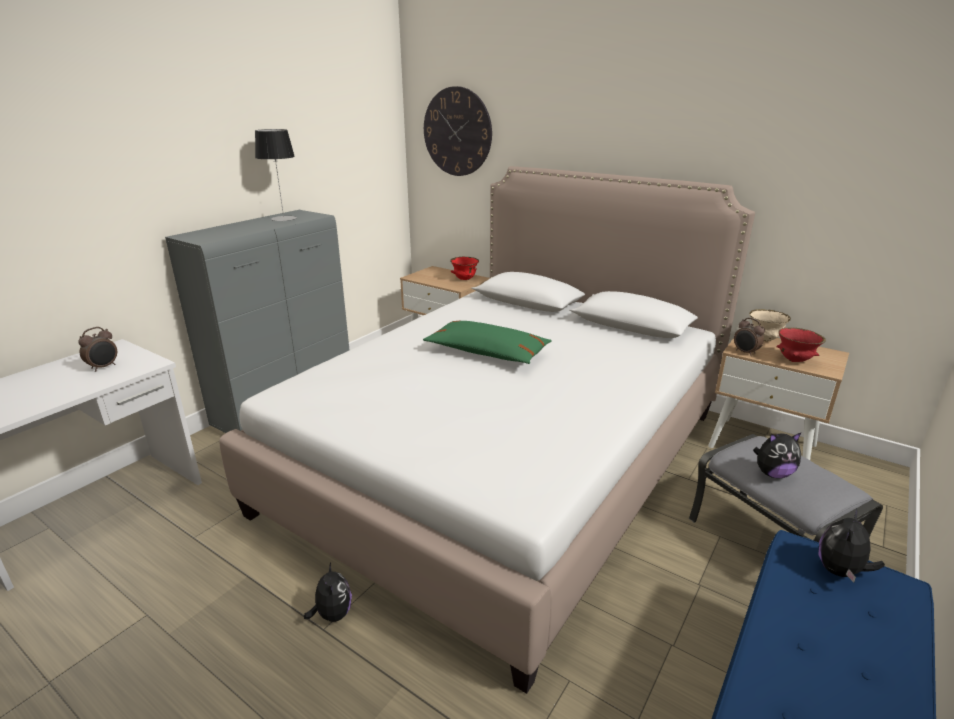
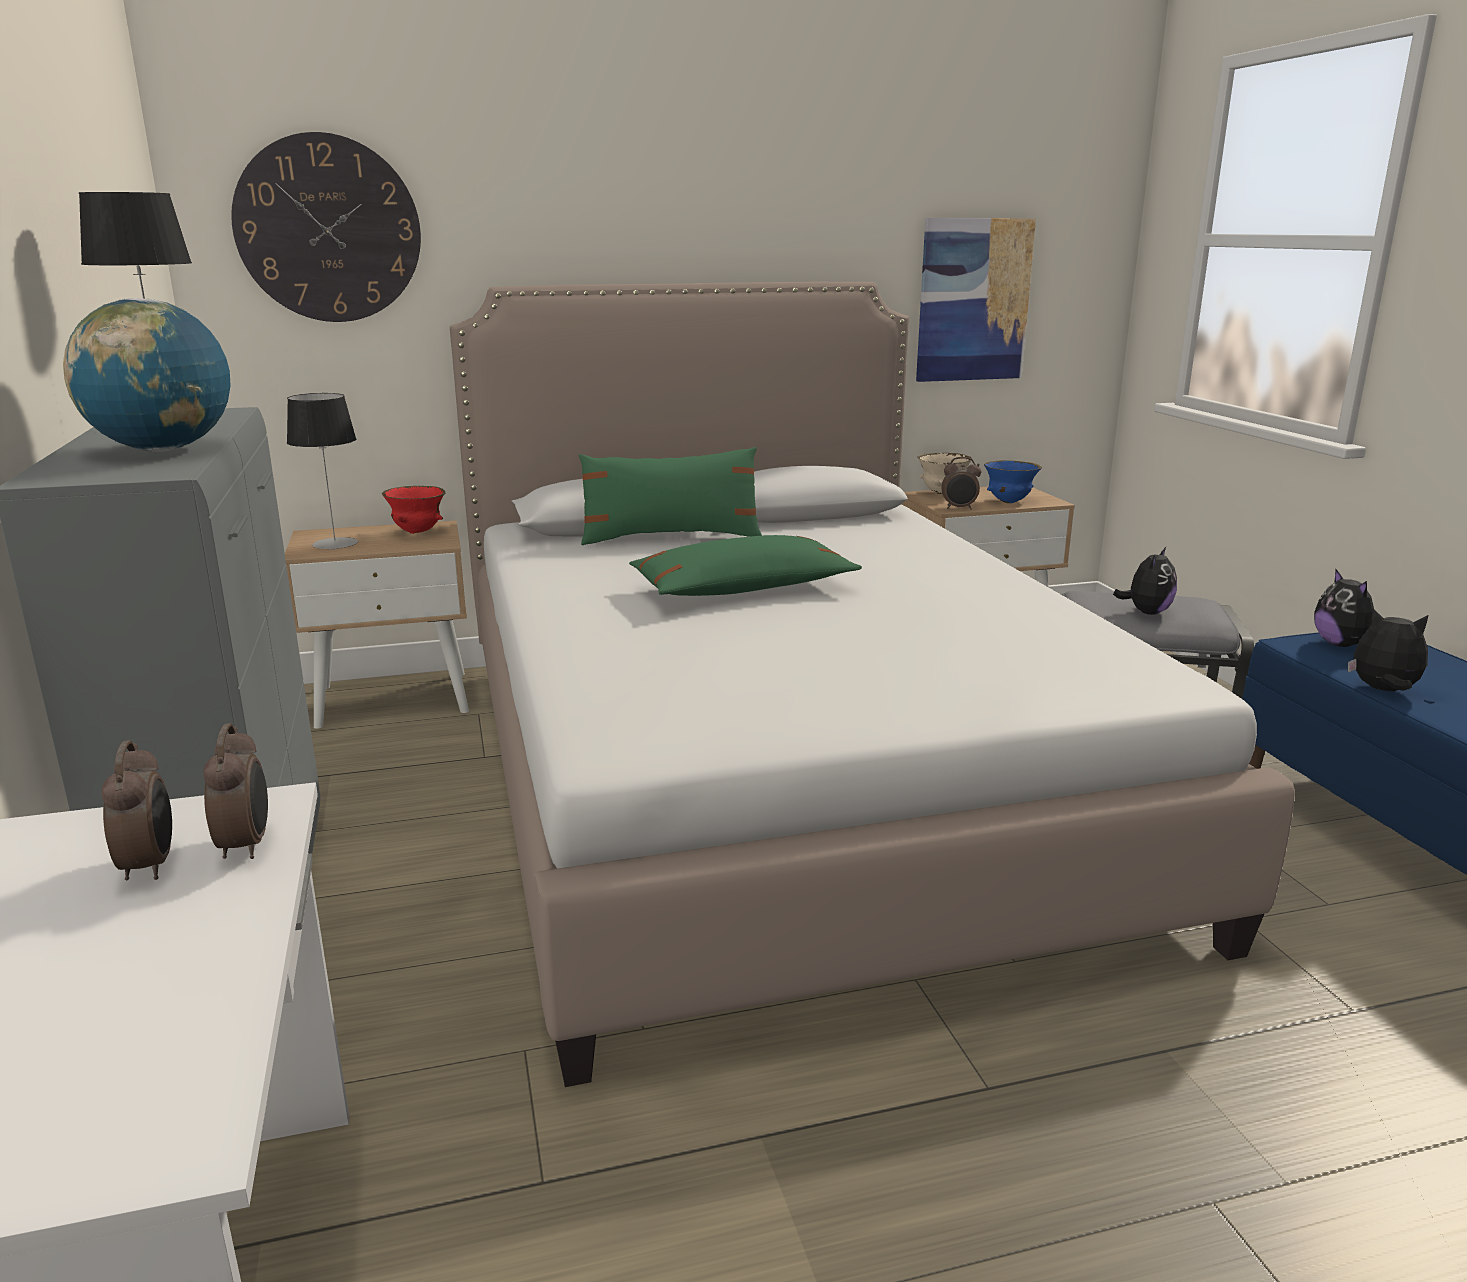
camera: 50 degrees left, 5 degrees down
plush toy [304,562,352,622] -> plush toy moved to [1348,609,1428,691]
red bowl [777,327,826,362] -> blue bowl [984,460,1042,503]
none -> globe [63,298,231,452]
none -> alarm clock [203,723,268,859]
none -> table lamp [287,393,358,550]
none -> green pillow [579,447,762,545]
none -> picture [916,218,1036,382]

